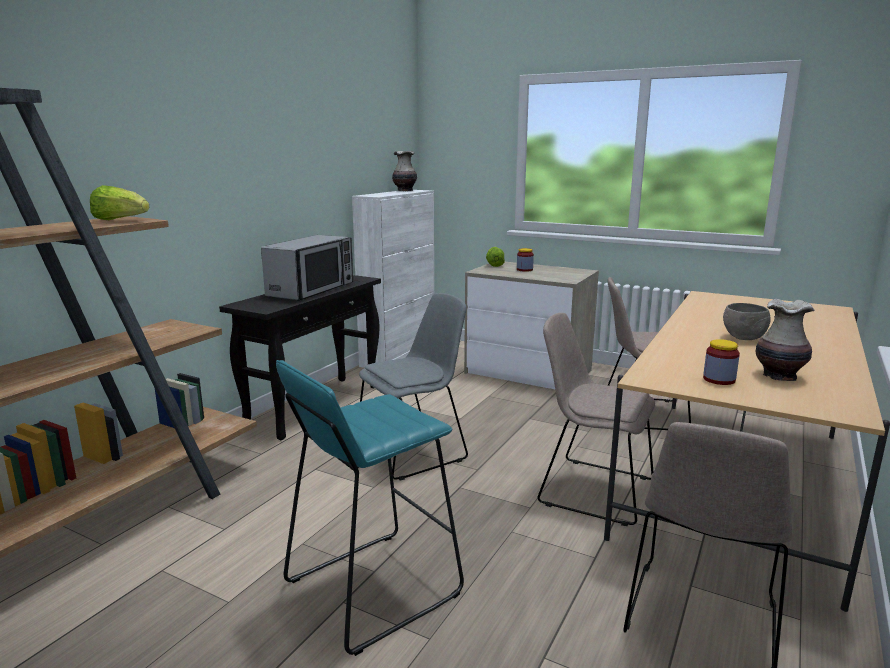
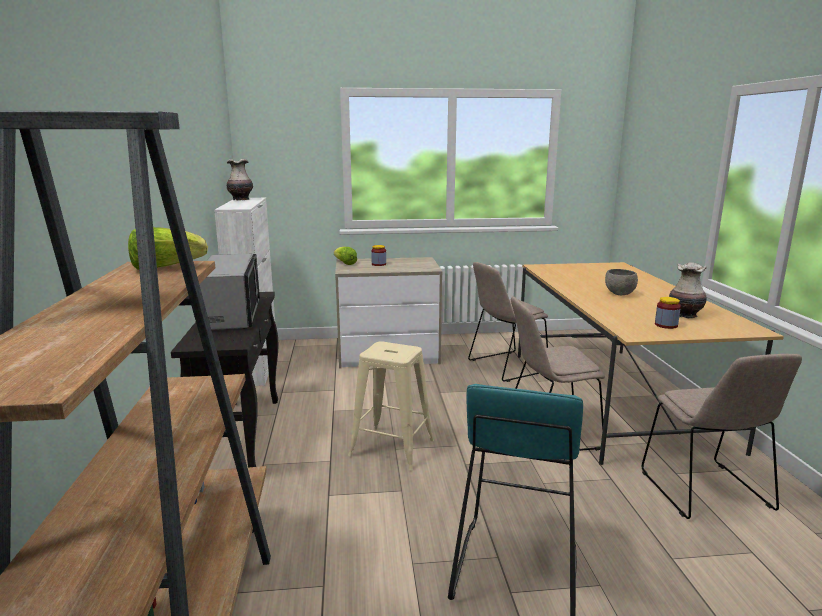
camera: 35 degrees left, 0 degrees up
grey chair [359,293,468,481] -> beige stool [348,341,434,471]

